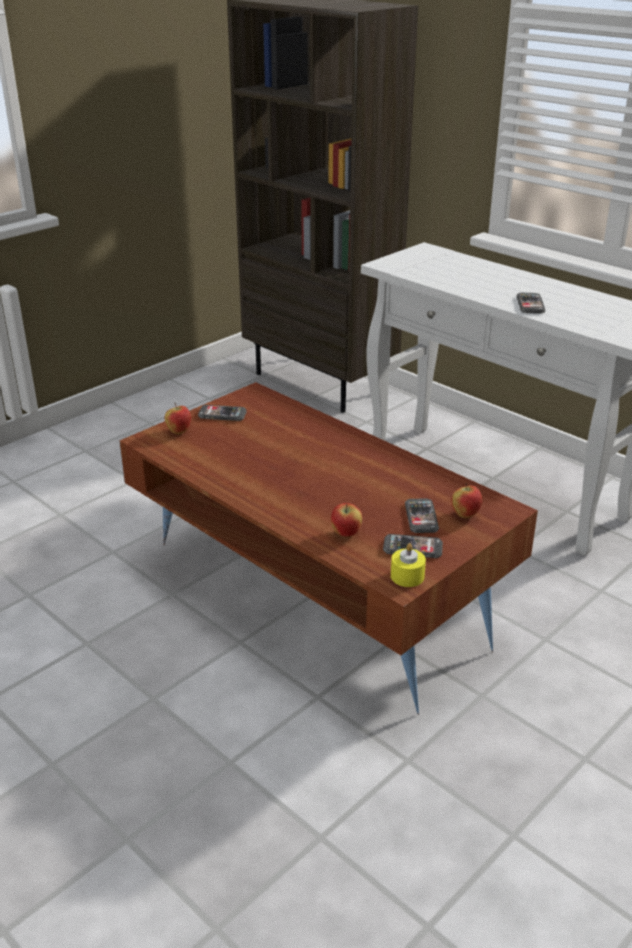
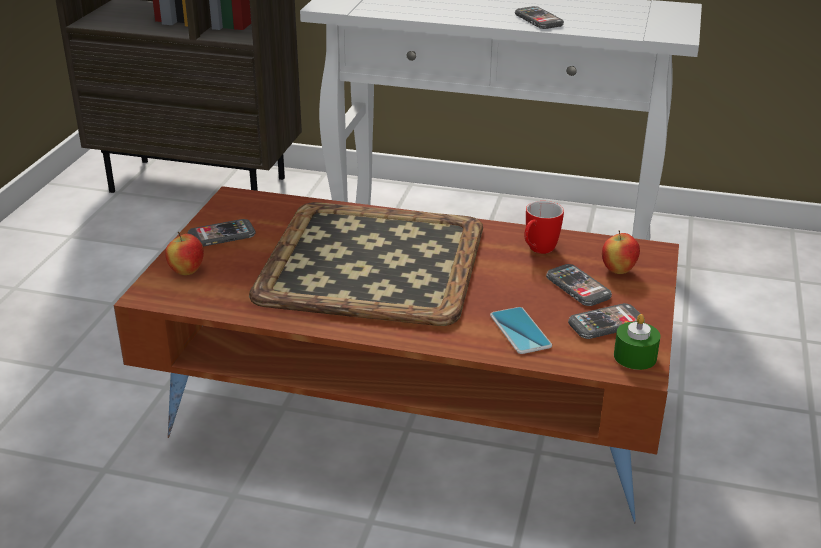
camera: 30 degrees left, 0 degrees up
apple [331,503,362,537] -> phone [490,307,552,354]
yellow candle [391,543,426,587] -> green candle [614,314,661,370]
none -> tray [249,202,483,326]
none -> mug [524,201,564,254]

